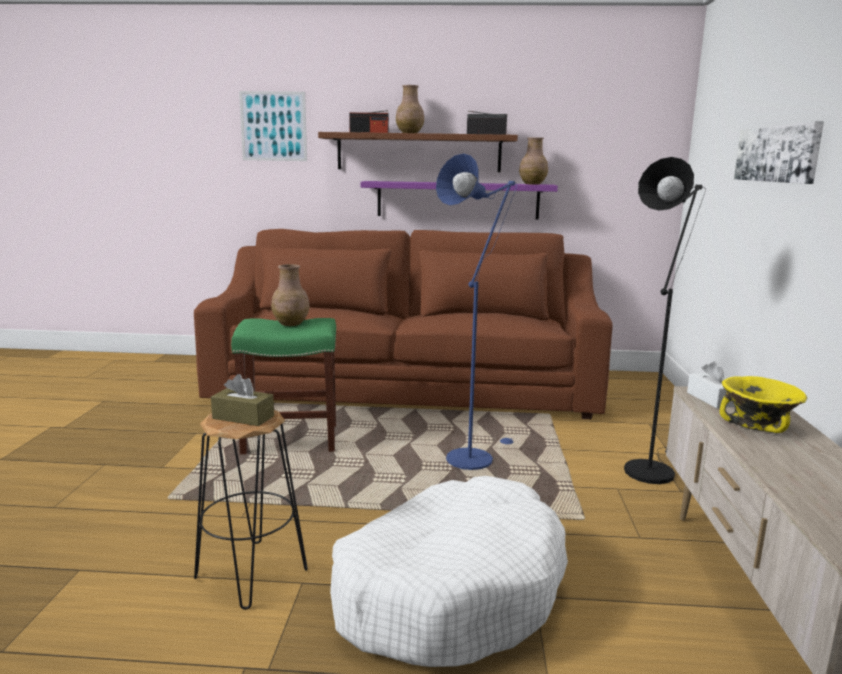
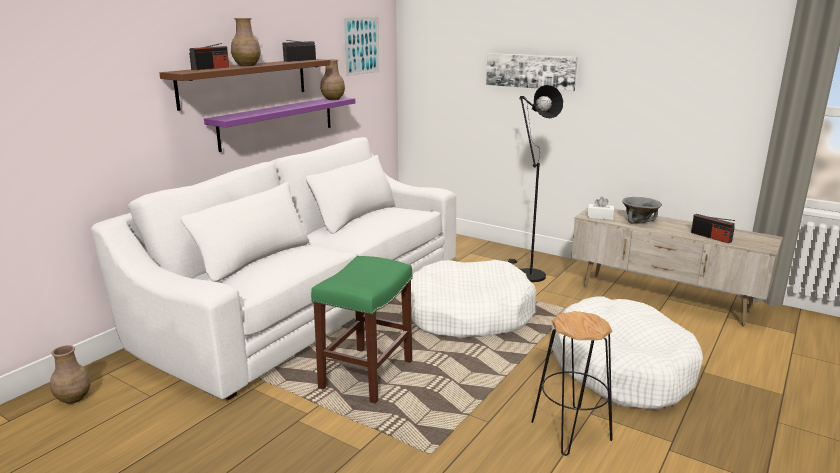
camera: 60 degrees left, 5 degrees up
brown sofa [194,229,612,419] -> white sofa [91,137,456,400]
brown tissue box [211,374,274,426] -> none
picture [239,91,307,161] -> picture moved to [343,17,380,76]
brown vase [271,264,310,326] -> brown vase moved to [50,345,91,404]
blue floor lamp [436,154,517,470] -> white dog bed [411,260,537,338]
yellow bowl [720,376,807,433] -> grey bowl [622,197,662,224]
none -> radio [691,214,735,243]

